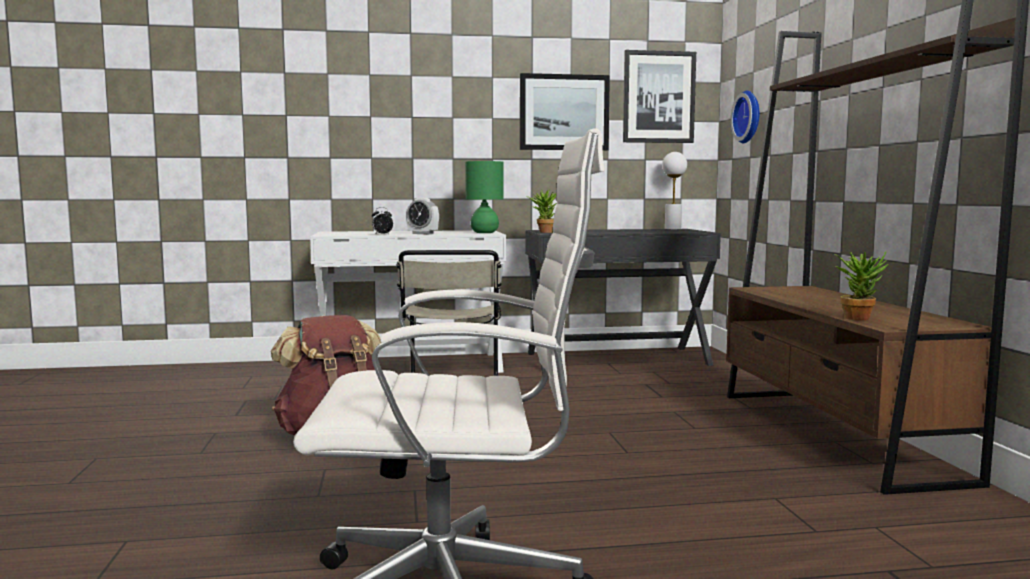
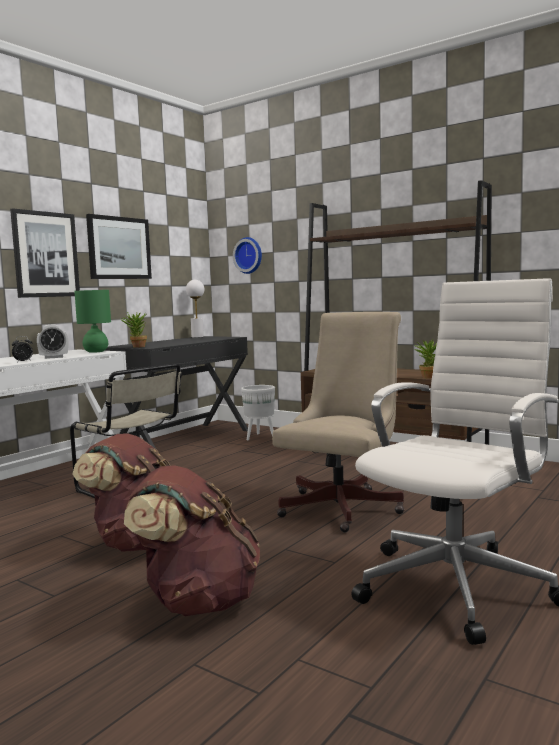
camera: 45 degrees left, 0 degrees up
picture [623,50,696,143] -> picture moved to [10,208,80,298]
none -> brown backpack [124,465,260,616]
none -> white planter [241,385,275,440]
none -> beige office chair [272,312,404,532]

